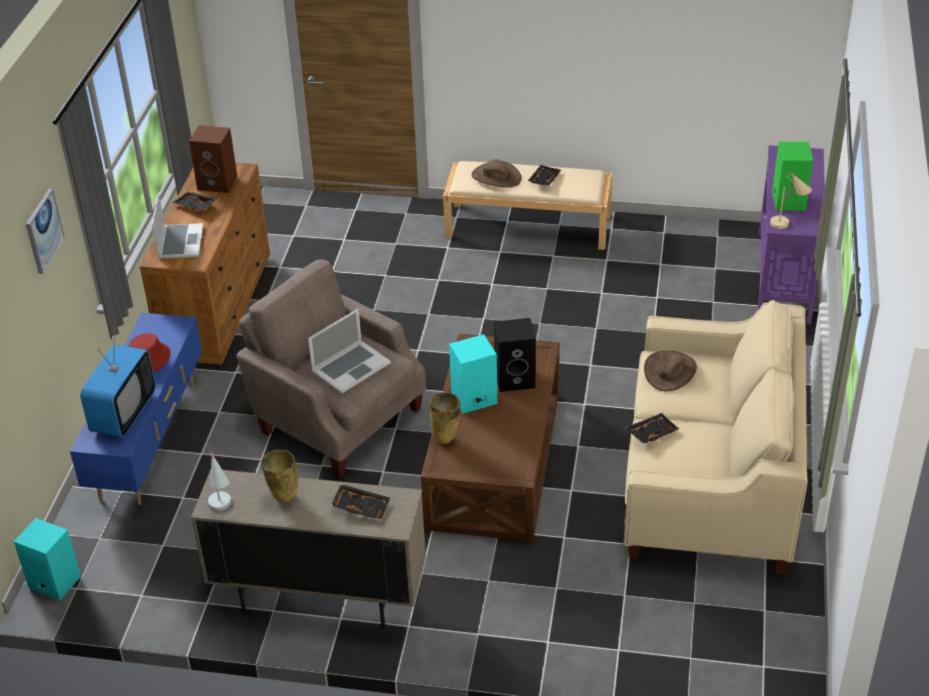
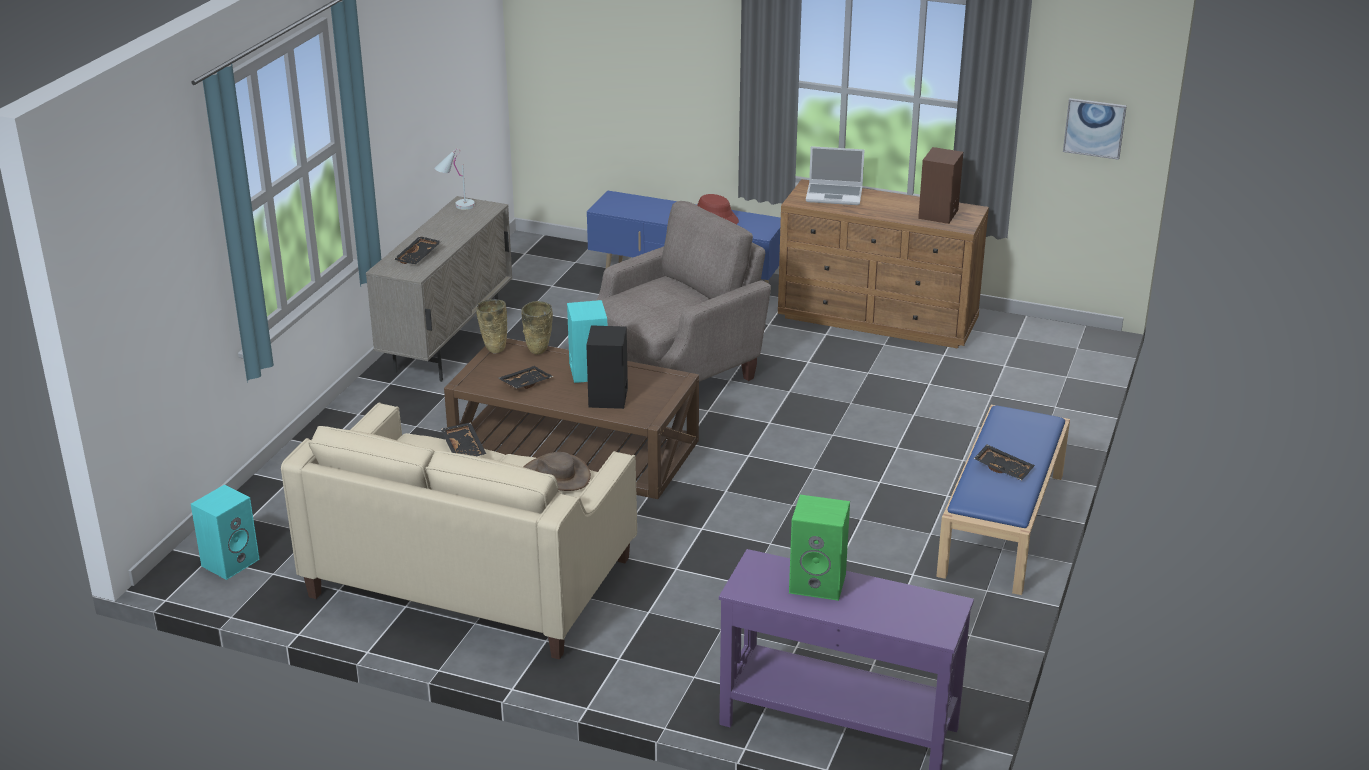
camera: 100 degrees right, 10 degrees down
turquoise speaker [14,518,81,600] -> turquoise speaker moved to [191,484,260,580]
picture [26,189,65,274] -> picture moved to [1063,98,1127,160]
television [80,327,156,438] -> none
black tray [172,191,218,211] -> black tray moved to [498,366,554,389]
beige vase [261,450,298,502] -> beige vase moved to [476,299,507,353]
laptop [308,309,391,393] -> none
beige bench [443,161,612,250] -> blue bench [936,405,1070,595]
brown hat [472,159,521,188] -> none
beige table lamp [770,173,812,229] -> none

